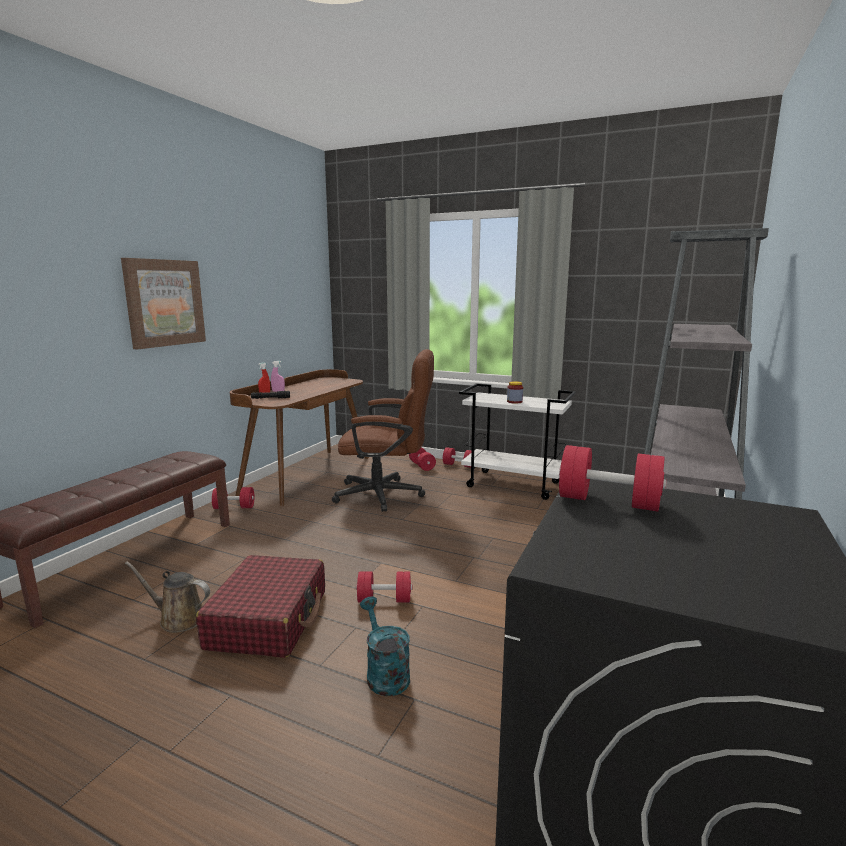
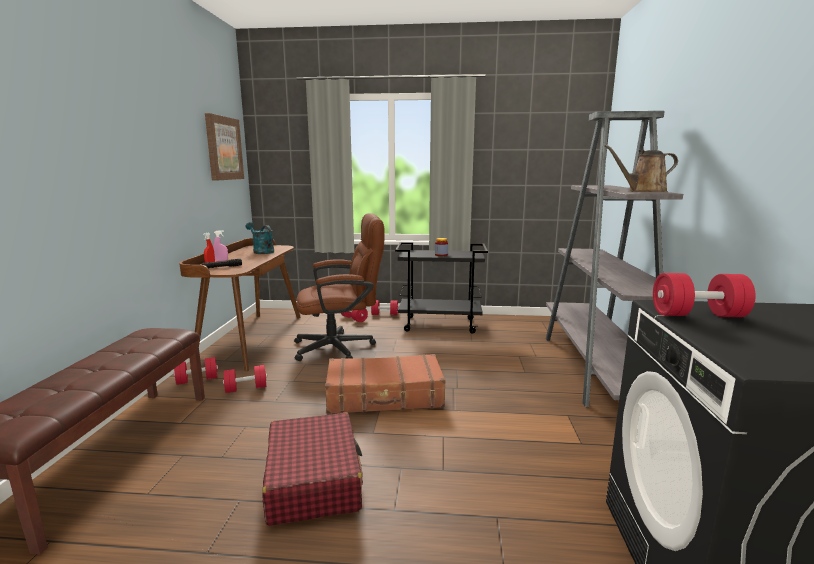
camera: 20 degrees left, 0 degrees up
picture [121,258,206,350] -> picture moved to [205,113,244,181]
brown watering can [125,561,210,633] -> brown watering can moved to [604,145,678,192]
red dumbbell [356,572,412,603] -> red dumbbell moved to [223,365,267,393]
turquoise watering can [360,597,410,696] -> turquoise watering can moved to [246,222,274,254]
white cart [459,383,576,500] -> black cart [395,242,488,334]
none -> brown suitcase [325,354,446,414]

